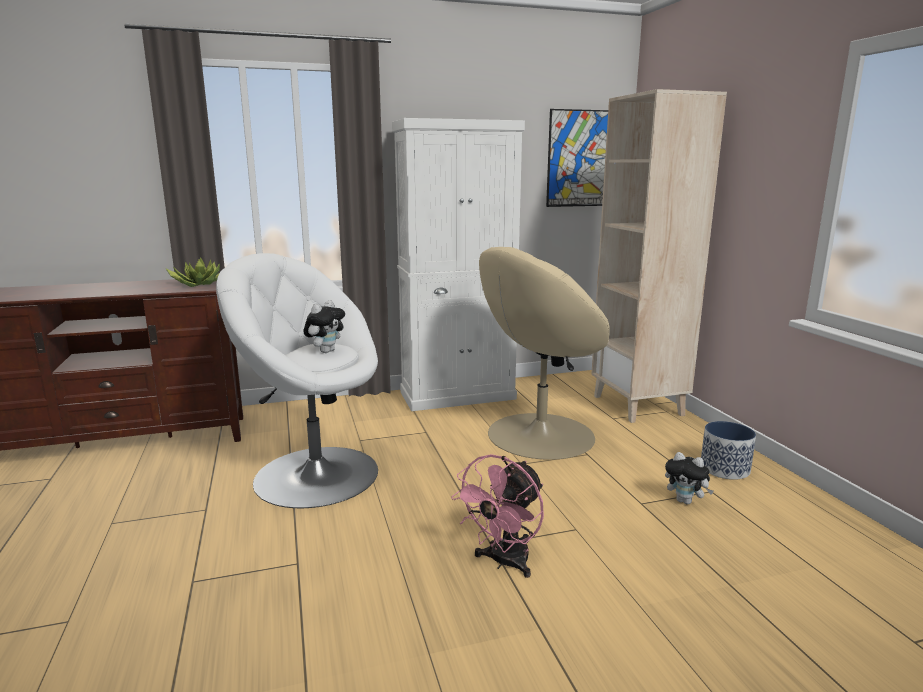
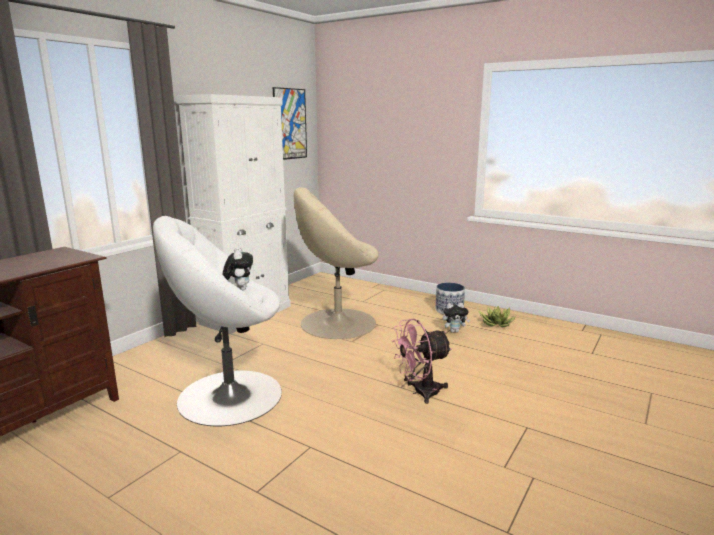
camera: 40 degrees left, 0 degrees up
potted plant [166,258,220,287] -> potted plant moved to [478,306,516,327]
pink fan [451,454,544,578] -> pink fan turned 75 degrees clockwise [392,319,452,404]
beige armchair [479,247,610,460] -> beige armchair turned 60 degrees clockwise [294,187,379,339]
beige bookcase [591,89,727,423] -> none

